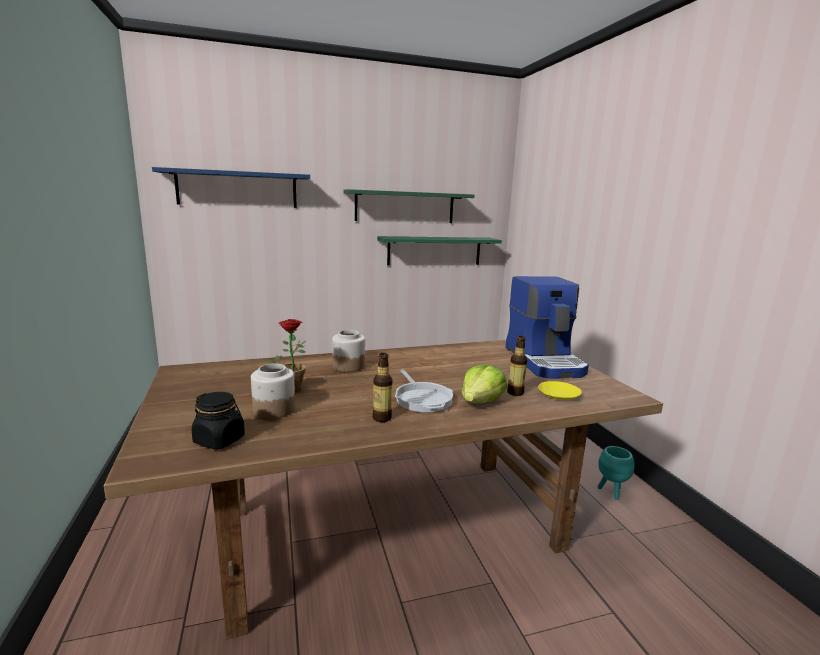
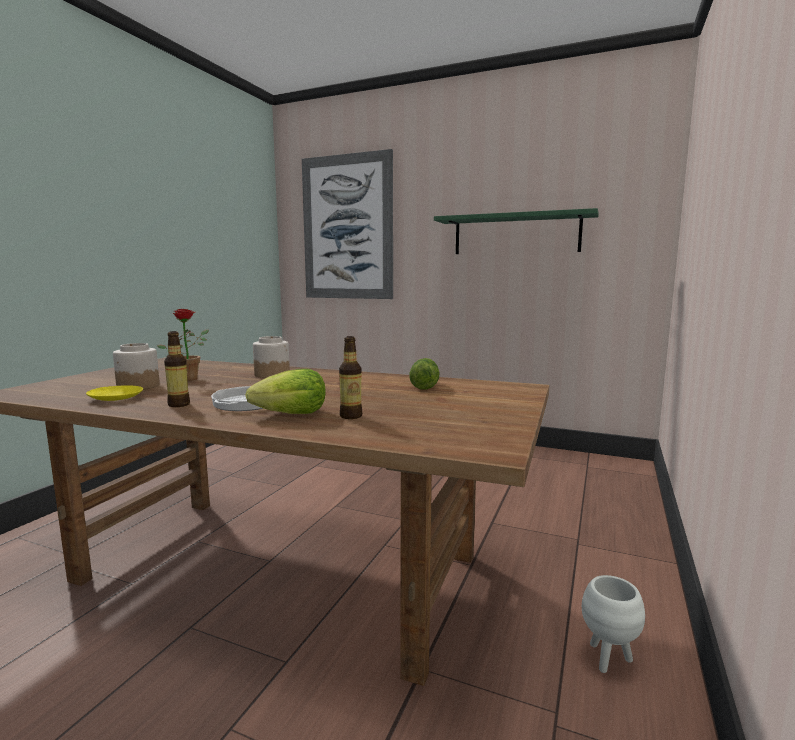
camera: 40 degrees right, 5 degrees down
blue shelf [152,167,310,208] -> picture [302,149,393,299]
black jar [191,392,245,450] -> none
green shelf [377,236,502,265] -> none
coffee machine [505,276,589,379] -> none
yellow plate [538,381,582,400] -> yellow plate moved to [86,385,143,401]
turquoise planter [598,446,635,500] -> white planter [582,575,645,673]
none -> lettuce [409,358,439,390]

